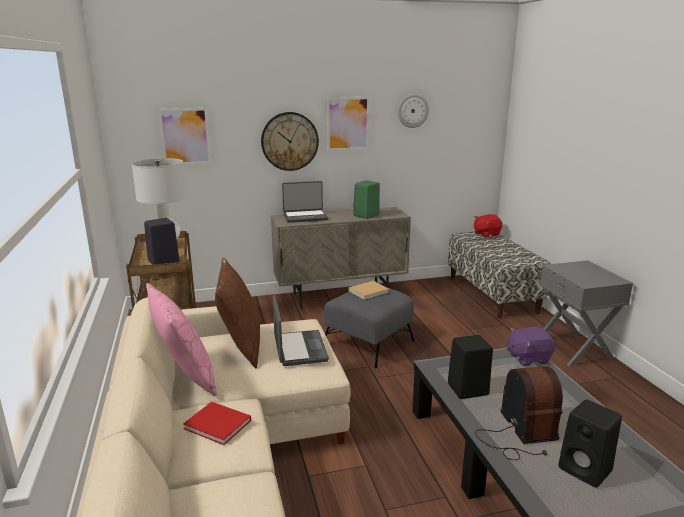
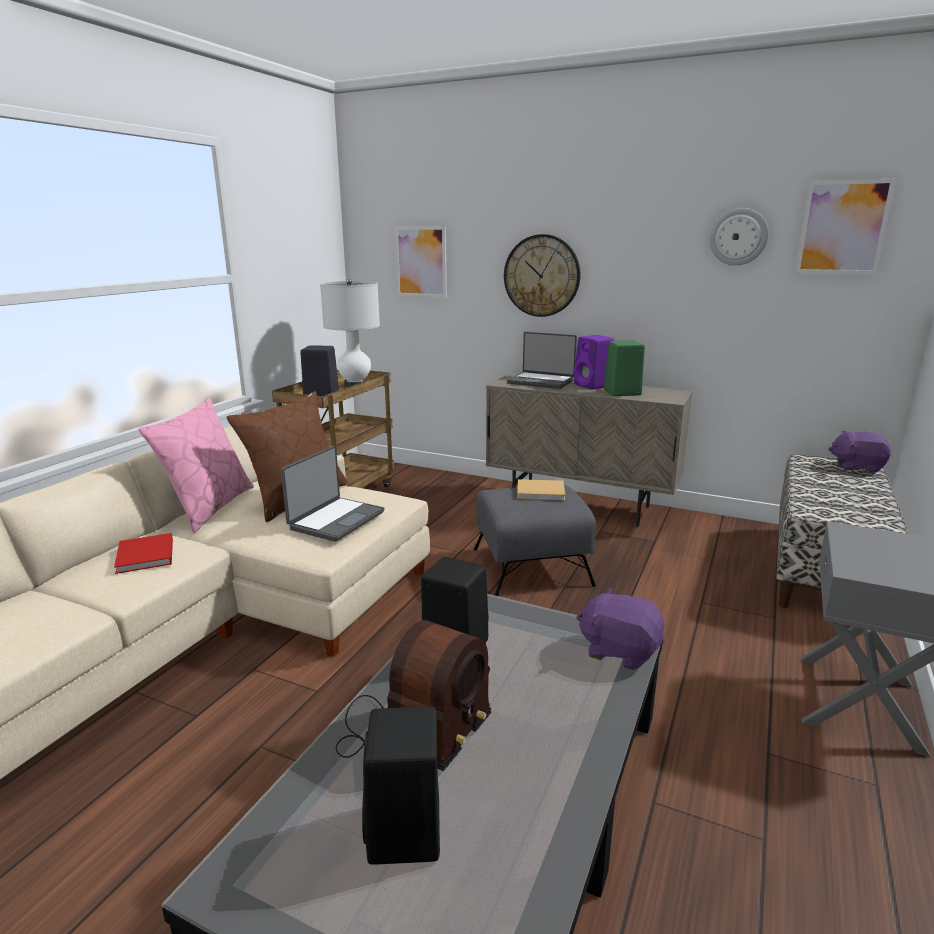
camera: 40 degrees right, 0 degrees up
picture [327,97,370,151] -> picture moved to [795,179,896,275]
red plush toy [474,214,503,237] -> purple plush toy [829,431,891,473]
none -> purple speaker [574,335,615,389]

